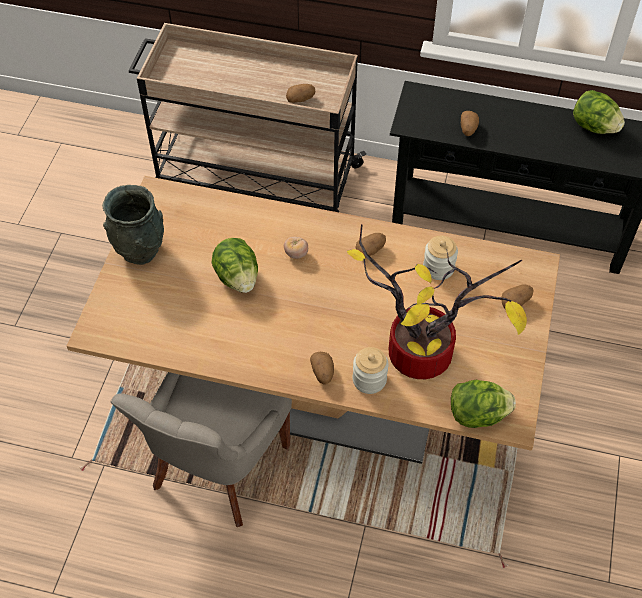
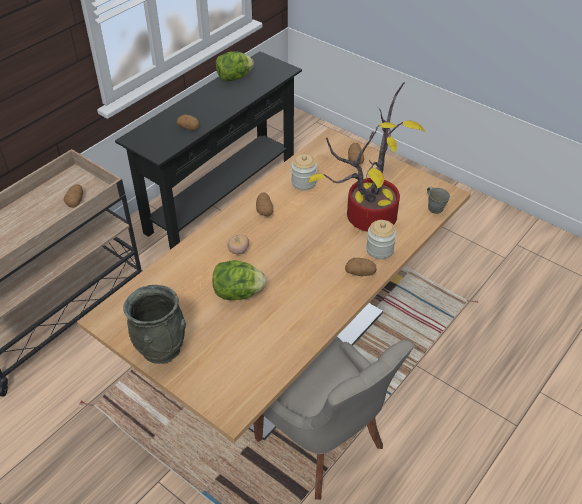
camera: 65 degrees left, 10 degrees down
lettuce [451,380,516,428] -> grey mug [427,187,450,214]

